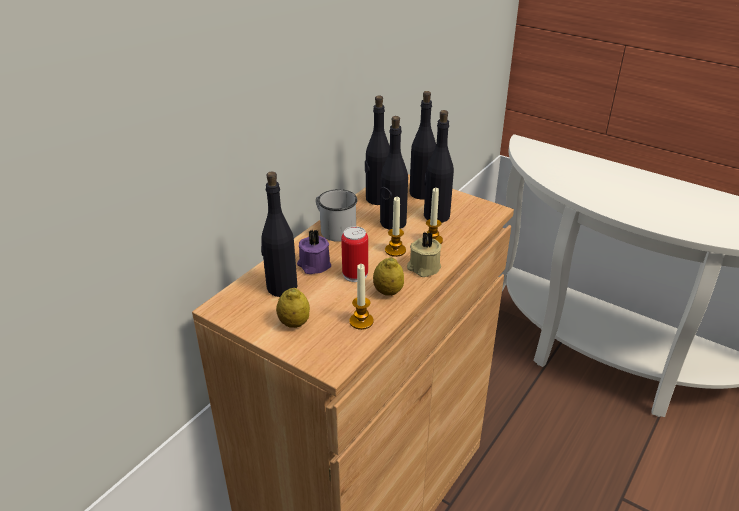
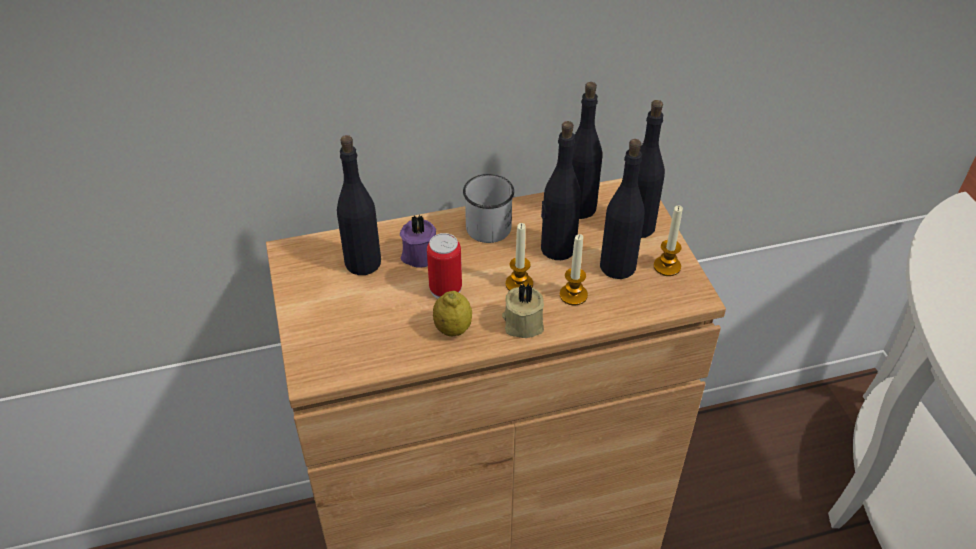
camera: 40 degrees right, 10 degrees up
lemon [276,288,310,328] -> none
candle [349,264,374,330] -> candle moved to [654,205,683,276]

